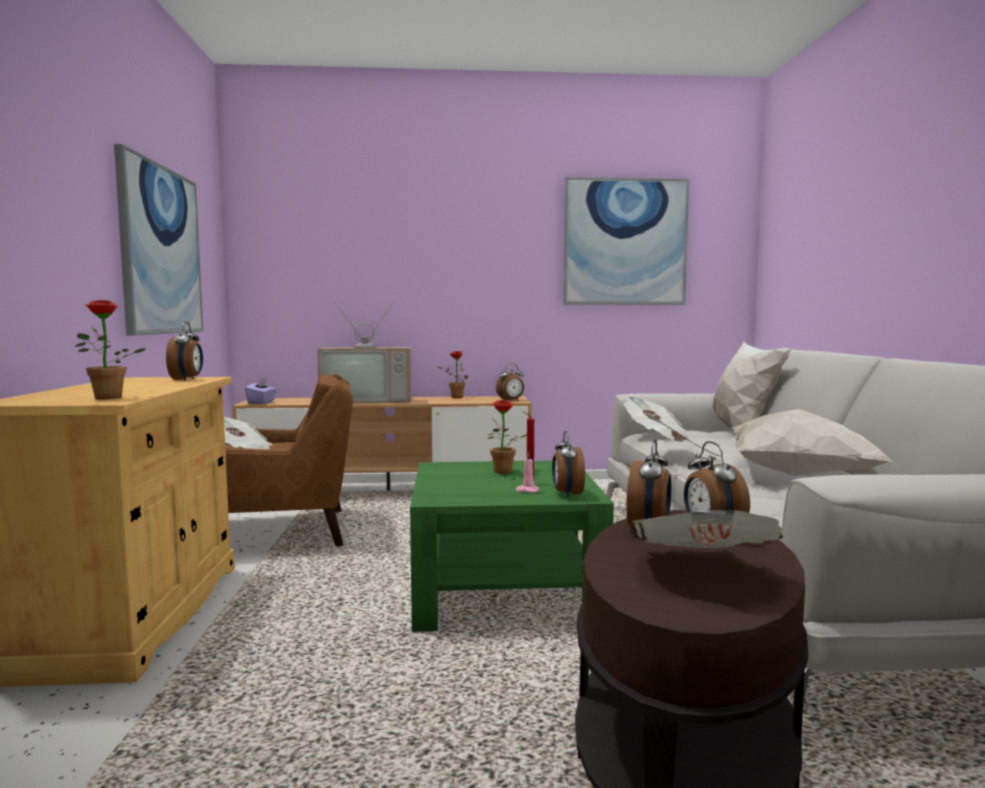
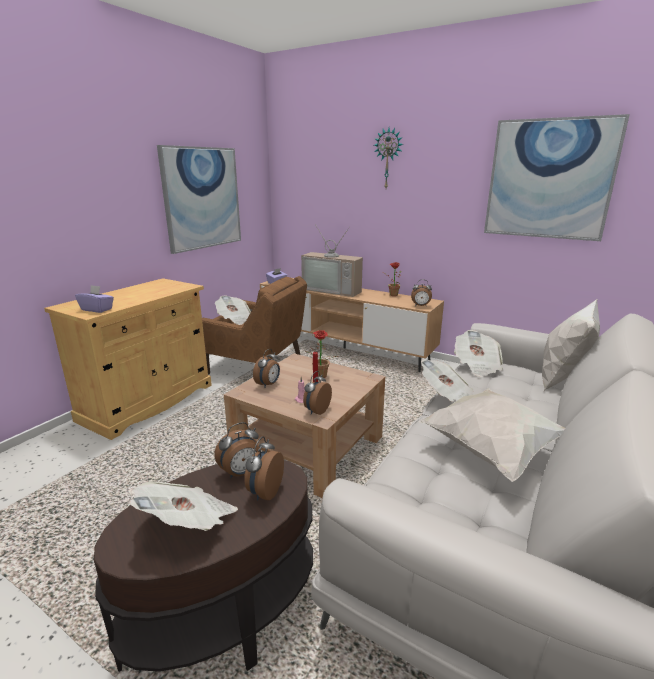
camera: 35 degrees right, 15 degrees up
potted plant [75,300,145,399] -> purple tissue box [75,285,114,313]
alarm clock [166,322,203,381] -> alarm clock moved to [253,349,280,388]
green coffee table [410,460,614,632] -> brown coffee table [224,354,385,498]
none -> wall clock [374,128,403,188]

